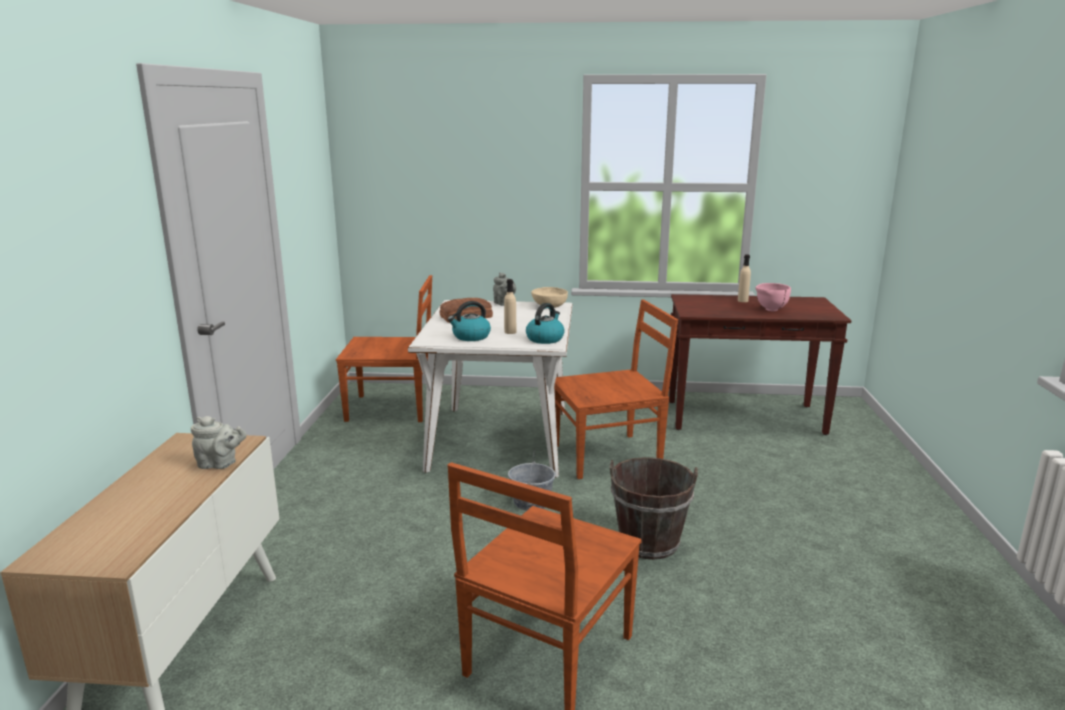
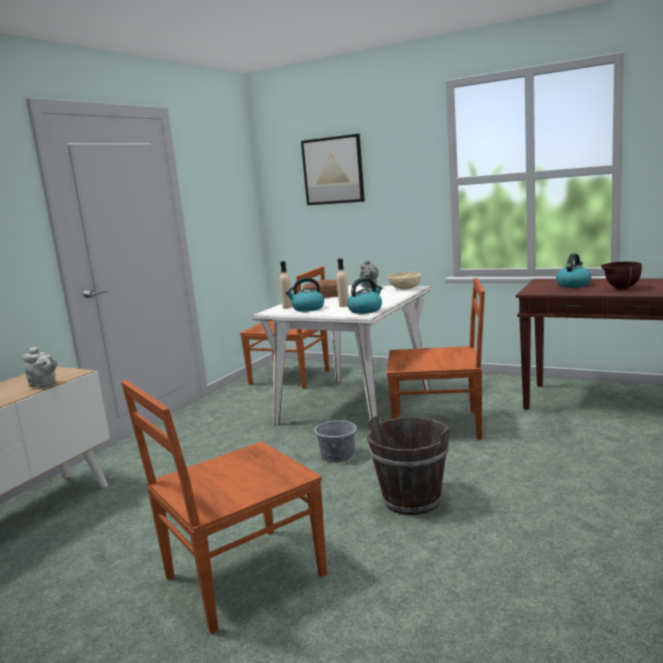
camera: 25 degrees right, 5 degrees down
beige bottle [738,254,751,302] -> beige bottle moved to [280,261,293,309]
pink bowl [756,283,791,311] -> brown bowl [601,262,642,290]
none -> picture [301,134,365,205]
none -> kettle [556,253,592,288]

